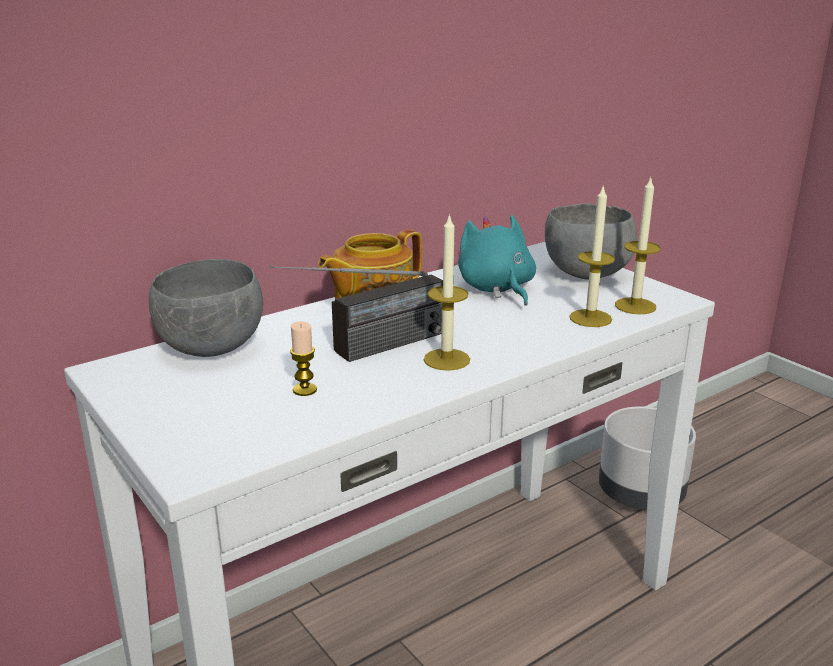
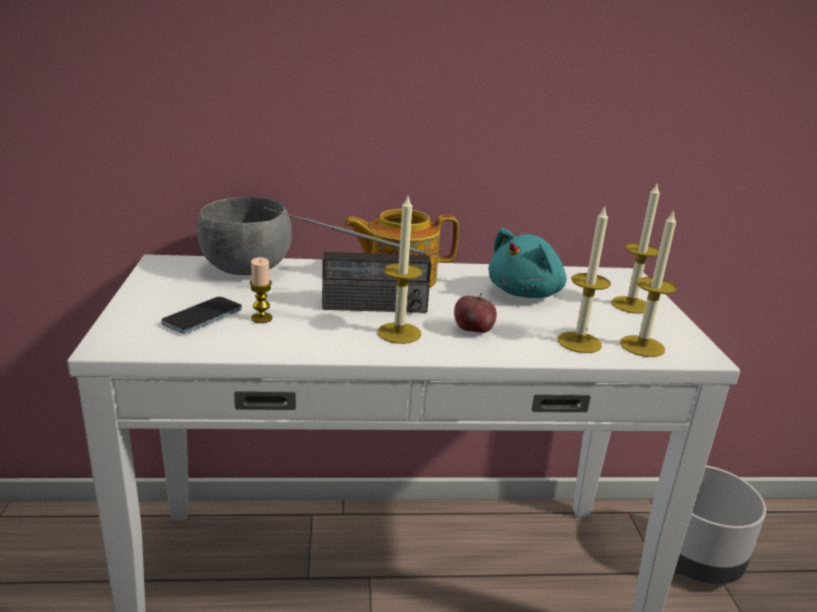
camera: 30 degrees right, 0 degrees up
turquoise plush toy [458,215,536,306] -> turquoise plush toy turned 150 degrees counterclockwise [488,228,567,298]
grey bowl [545,203,637,279] -> candle [611,182,660,314]
none -> phone [161,297,242,334]
none -> apple [454,293,497,333]

